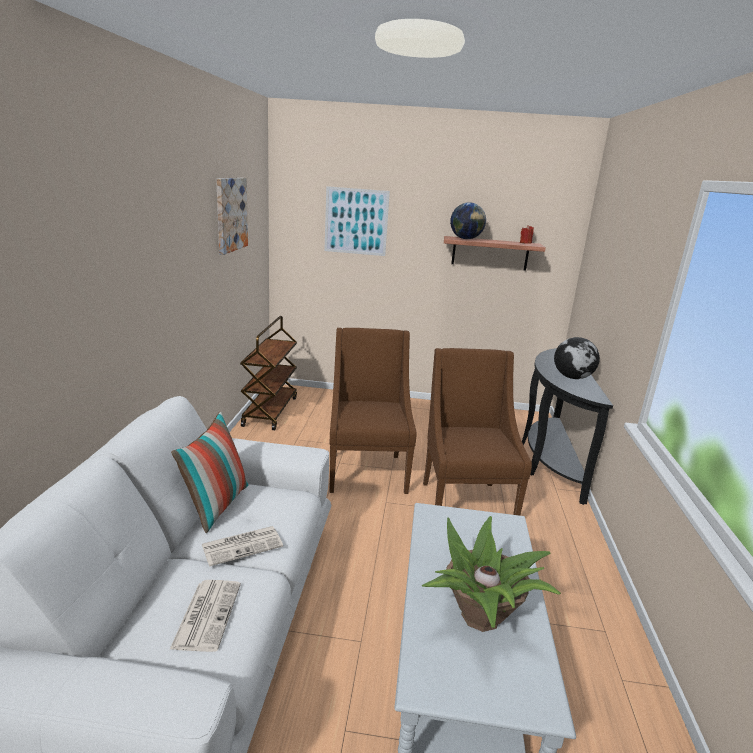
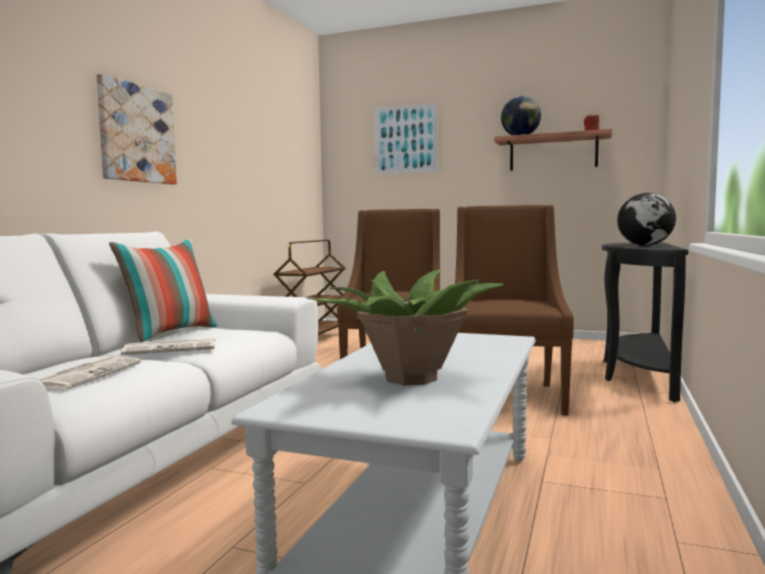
camera: 15 degrees right, 15 degrees down
picture [216,178,248,255] -> picture moved to [96,74,177,185]

